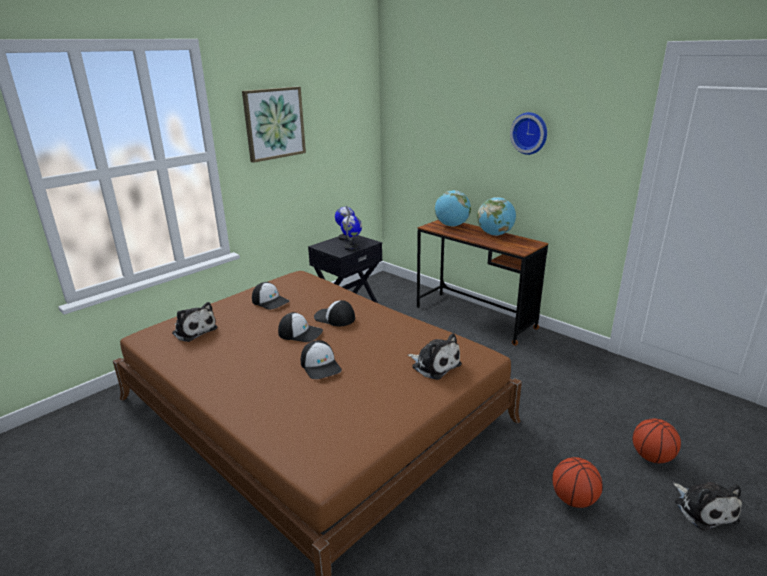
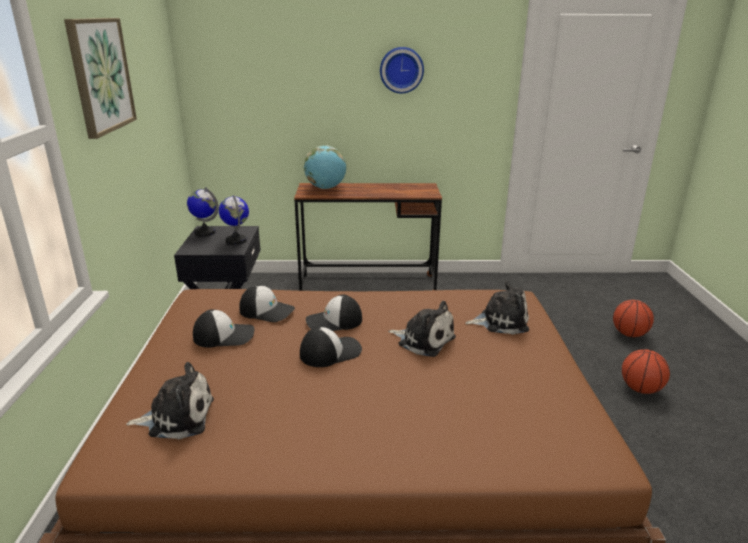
camera: 45 degrees left, 0 degrees up
cap [301,340,342,379] -> cap moved to [239,285,295,322]
globe [477,197,516,236] -> none
plush toy [673,482,742,531] -> plush toy moved to [388,301,456,357]

